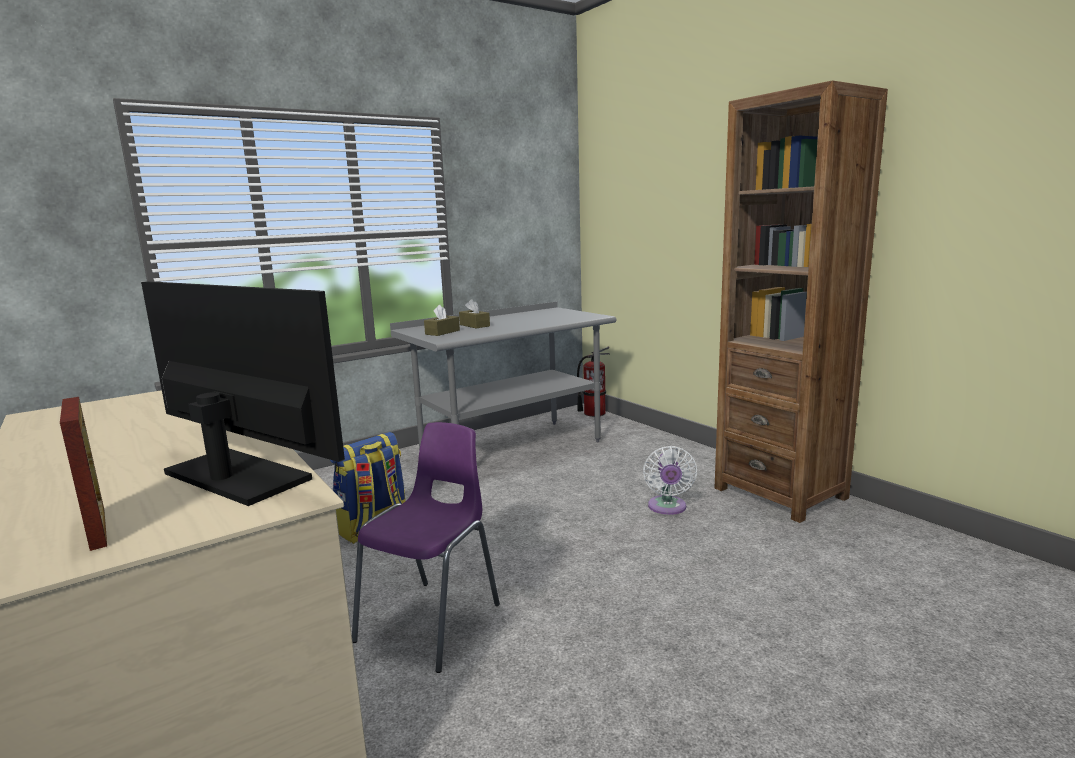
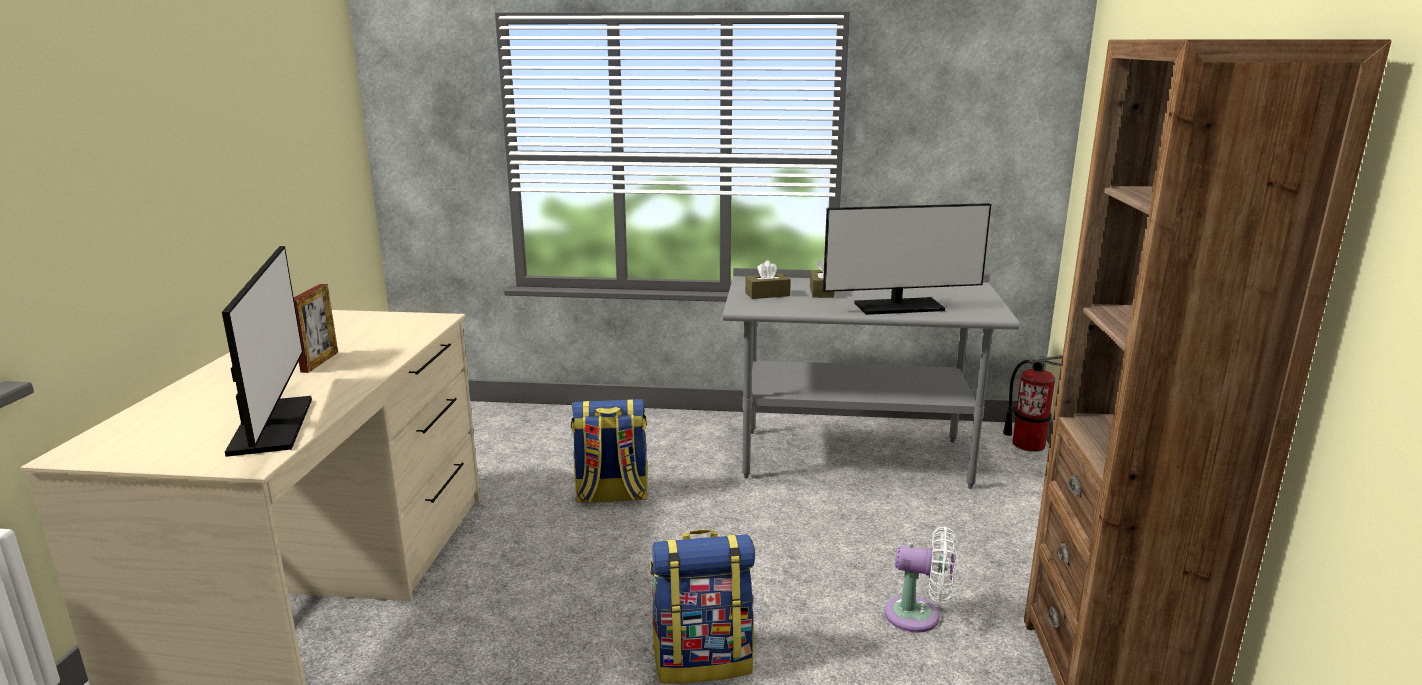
camera: 40 degrees right, 5 degrees up
picture frame [60,397,107,551] -> picture frame moved to [294,284,338,373]
purple chair [352,422,500,673] -> none
white fan [643,446,697,515] -> white fan turned 120 degrees counterclockwise [884,526,956,633]
none -> backpack [650,530,755,684]
none -> monitor [823,203,991,315]

